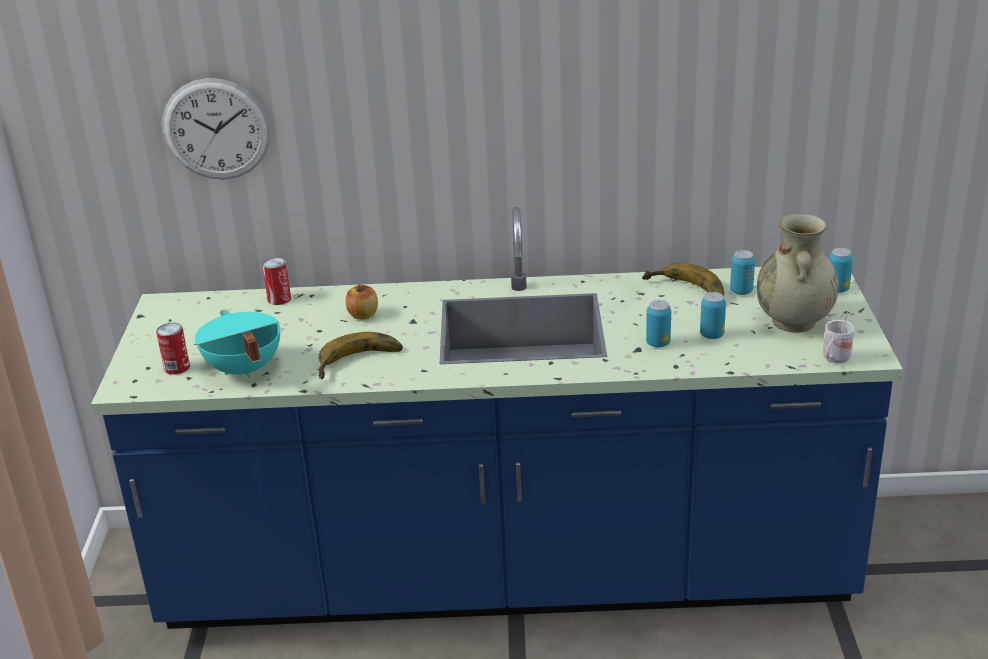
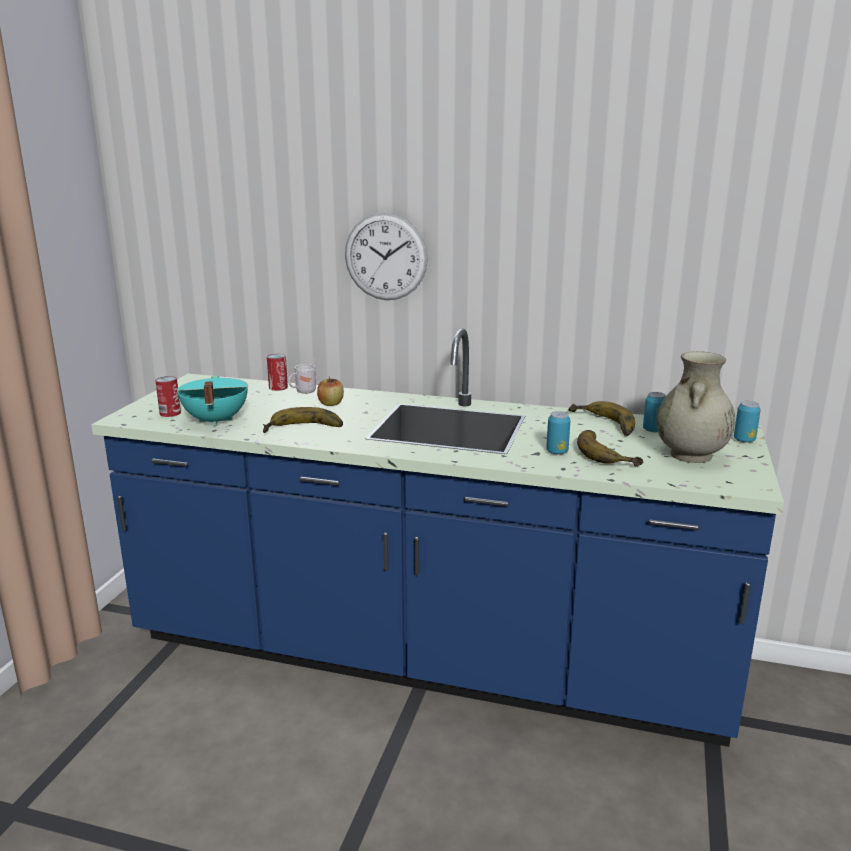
camera: 15 degrees right, 10 degrees down
wall clock [162,78,270,180] -> wall clock moved to [345,213,428,300]
can [700,292,726,339] -> banana [577,430,643,466]
white mug [823,311,855,363] -> white mug moved to [288,359,316,394]

